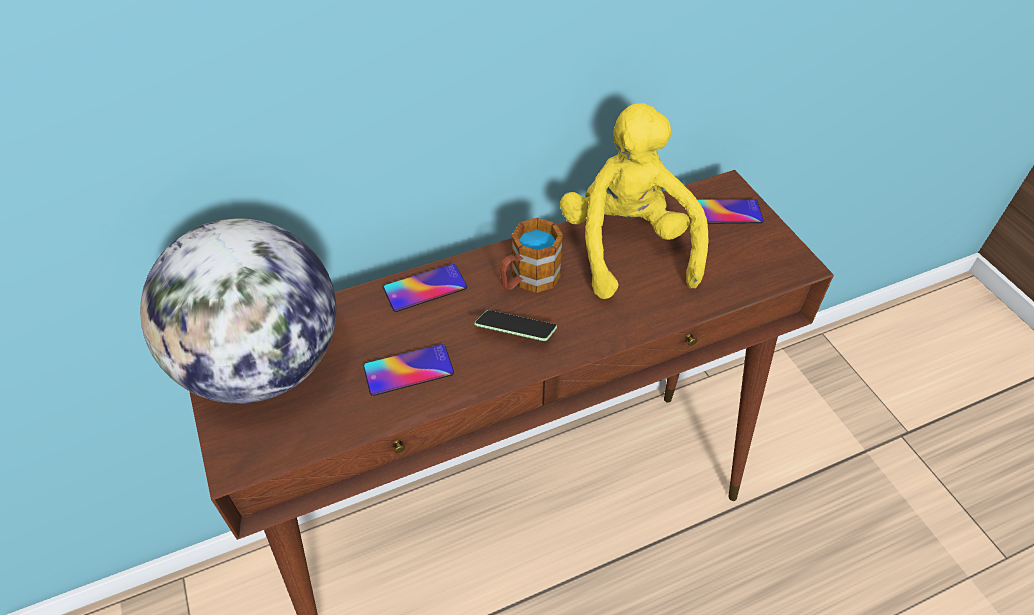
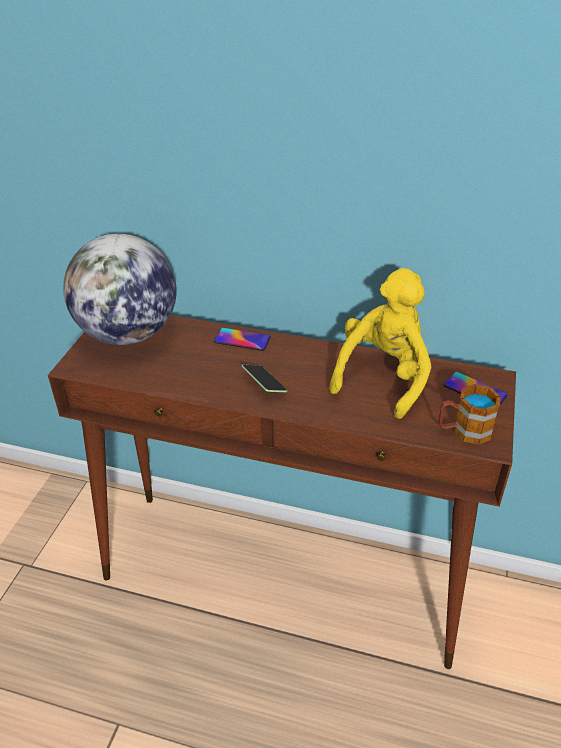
camera: 40 degrees right, 10 degrees down
phone [363,344,454,396] -> none
mug [500,218,563,293] -> mug moved to [439,384,501,445]

